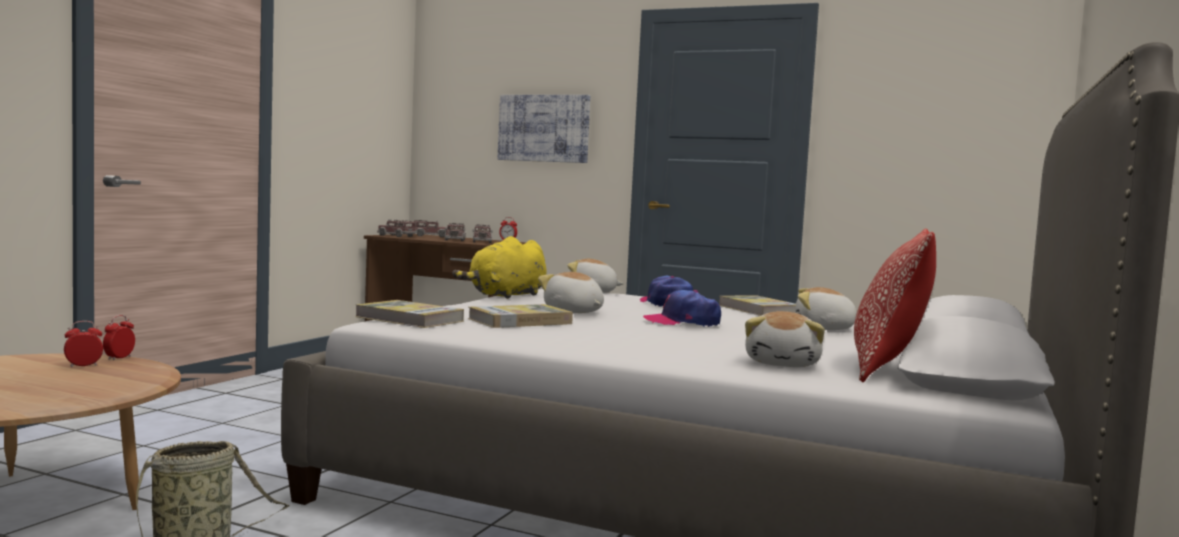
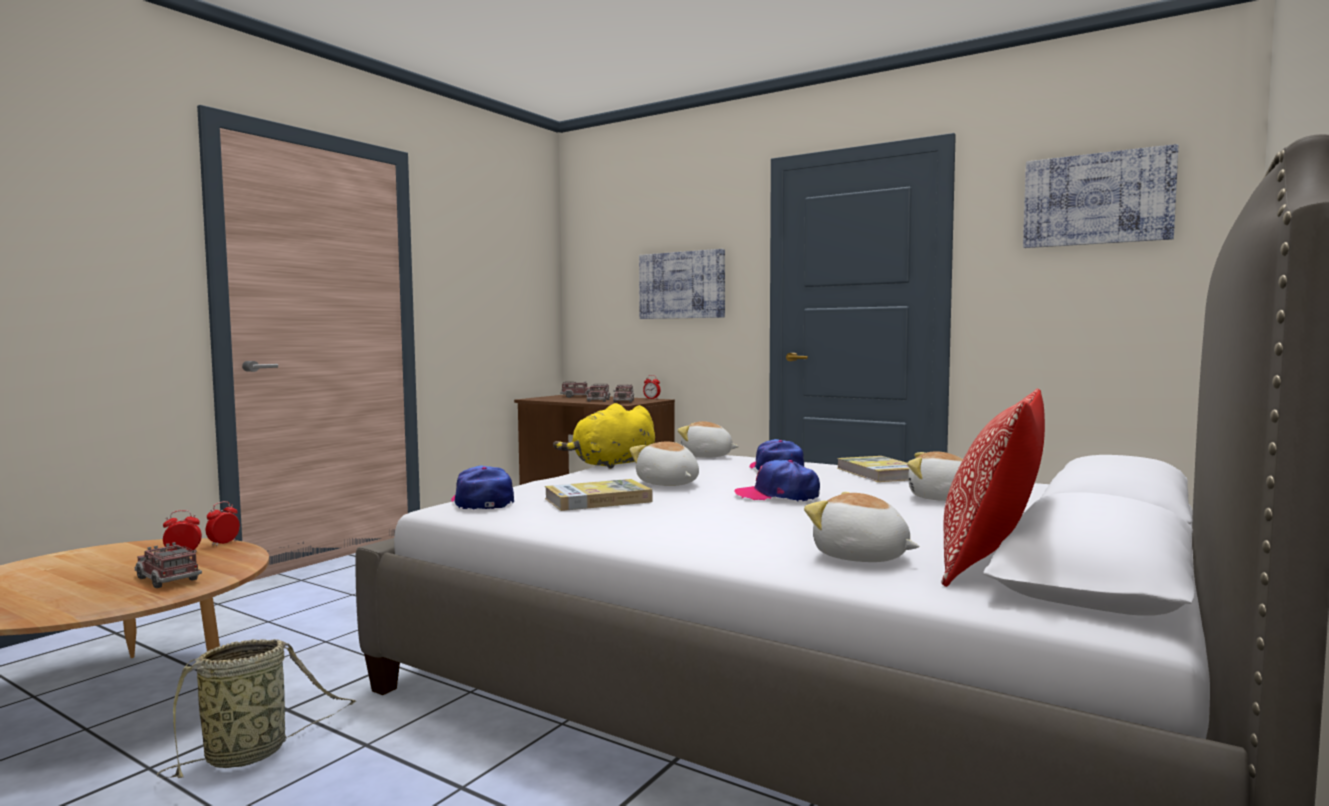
camera: 10 degrees right, 0 degrees up
book [355,300,464,328] -> cap [451,465,514,510]
toy truck [377,220,417,237] -> toy truck moved to [135,542,202,588]
plush toy [745,311,825,367] -> plush toy turned 105 degrees clockwise [804,492,919,562]
none -> picture [1023,144,1178,248]

